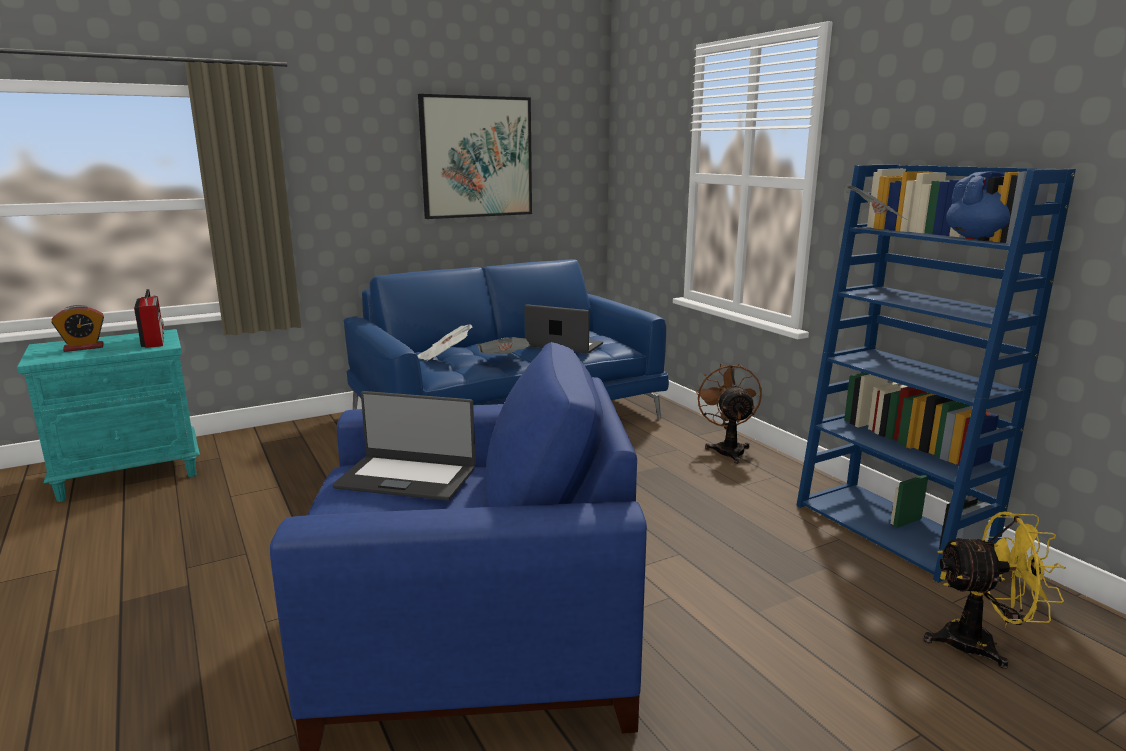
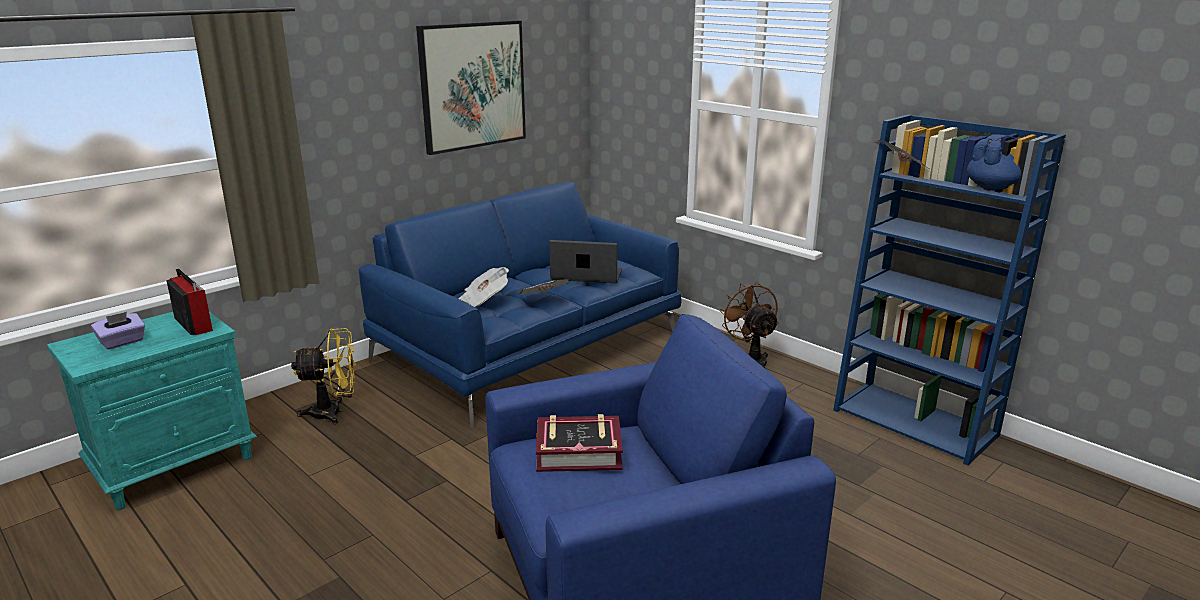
camera: 15 degrees left, 5 degrees up
alarm clock [51,305,104,352] -> purple tissue box [91,312,145,350]
laptop [332,391,476,501] -> book [536,414,623,472]
yellow fan [924,512,1066,669] -> yellow fan moved to [291,328,356,424]

